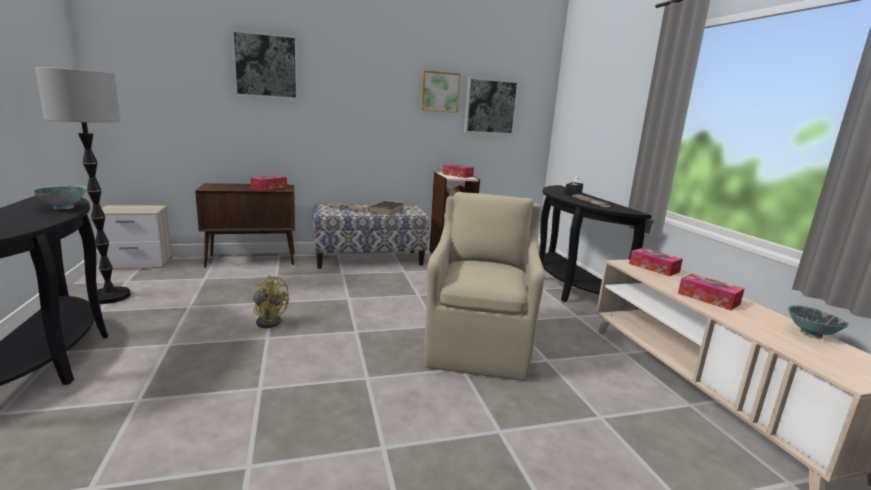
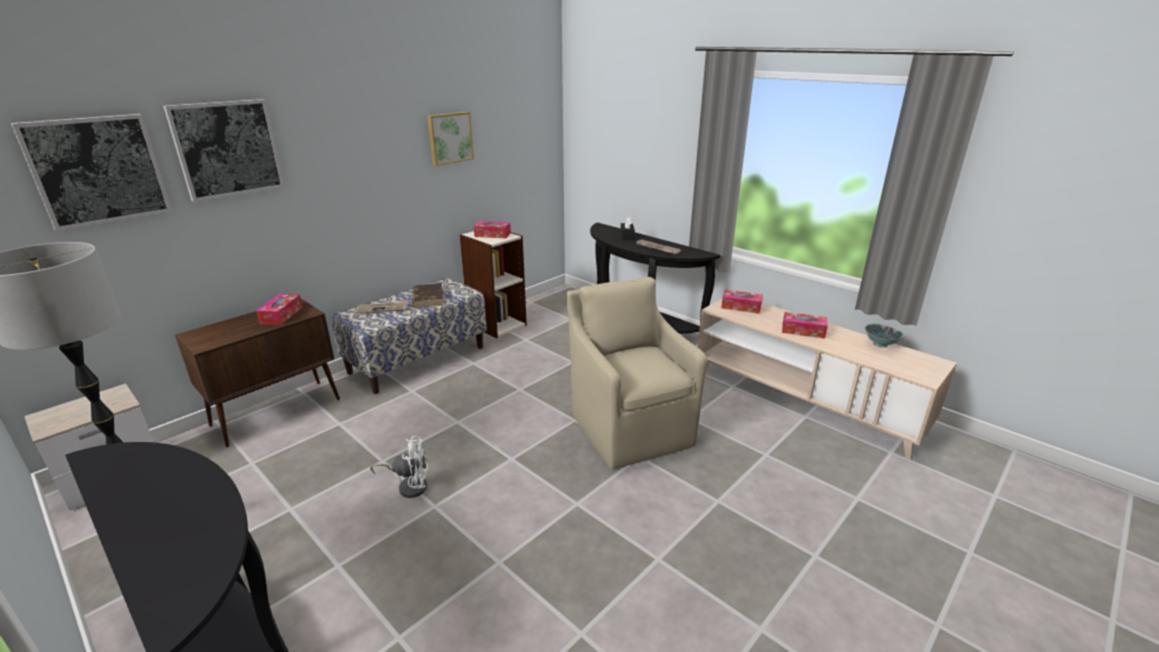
camera: 30 degrees left, 10 degrees up
bowl [32,185,87,209] -> none
yellow fan [253,275,289,328] -> white fan [370,436,428,498]
picture [464,77,519,135] -> picture moved to [11,114,172,231]

